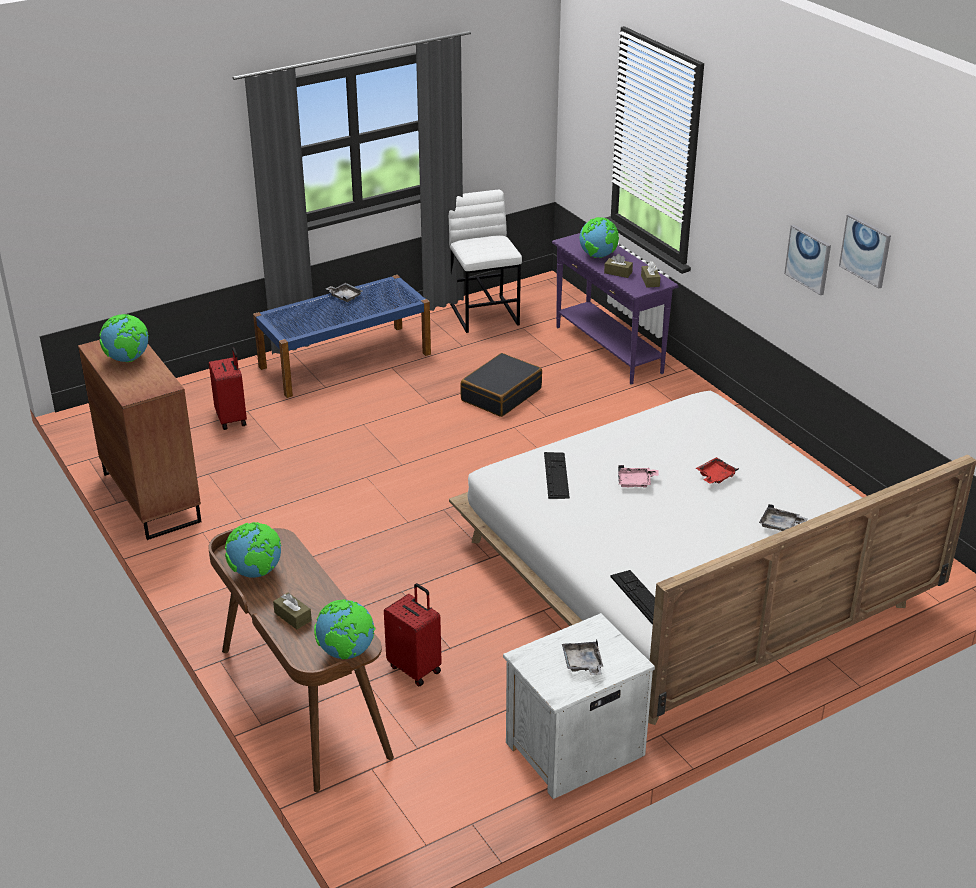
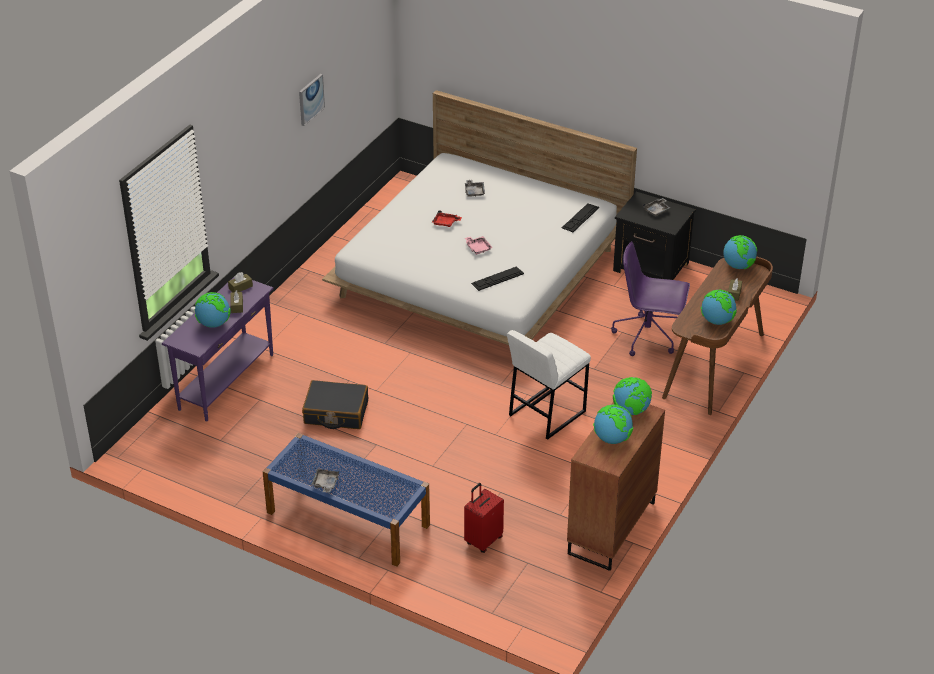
camera: 120 degrees left, 5 degrees up
red suitcase [384,583,442,686] -> purple office chair [611,241,690,356]
white chair [448,190,522,333] -> white chair moved to [507,330,591,440]
white nightstand [503,613,655,799] -> black nightstand [613,192,696,280]
picture [784,224,831,295] -> none
none -> globe [613,377,652,415]

